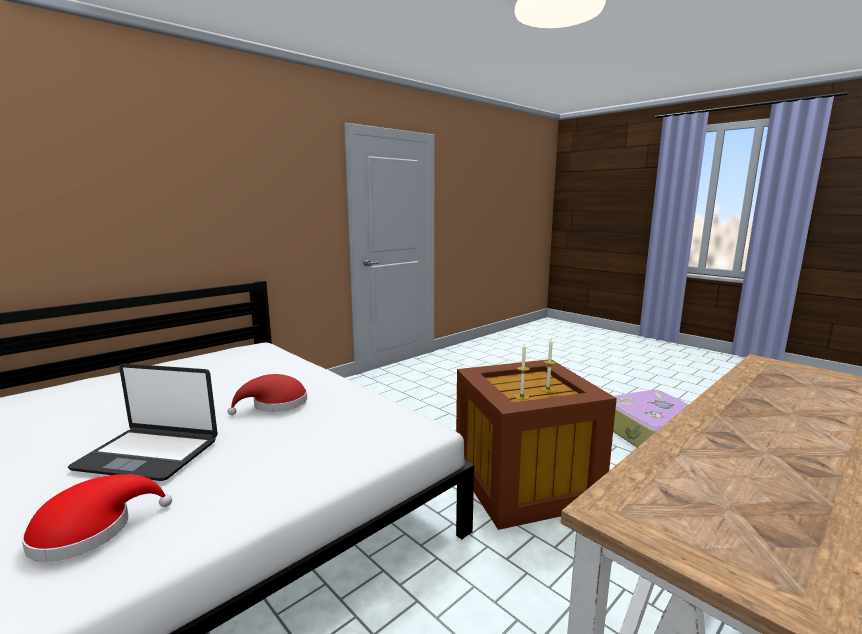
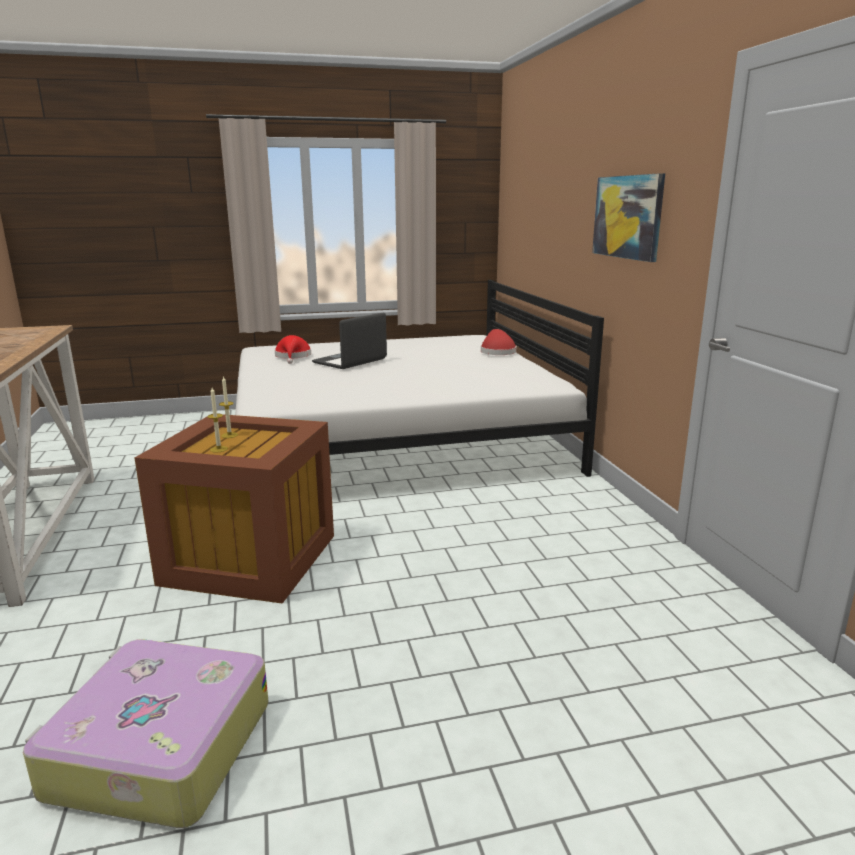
camera: 120 degrees right, 5 degrees up
red hat [228,374,307,415] -> red hat moved to [481,329,516,355]
none -> picture [592,173,665,262]

